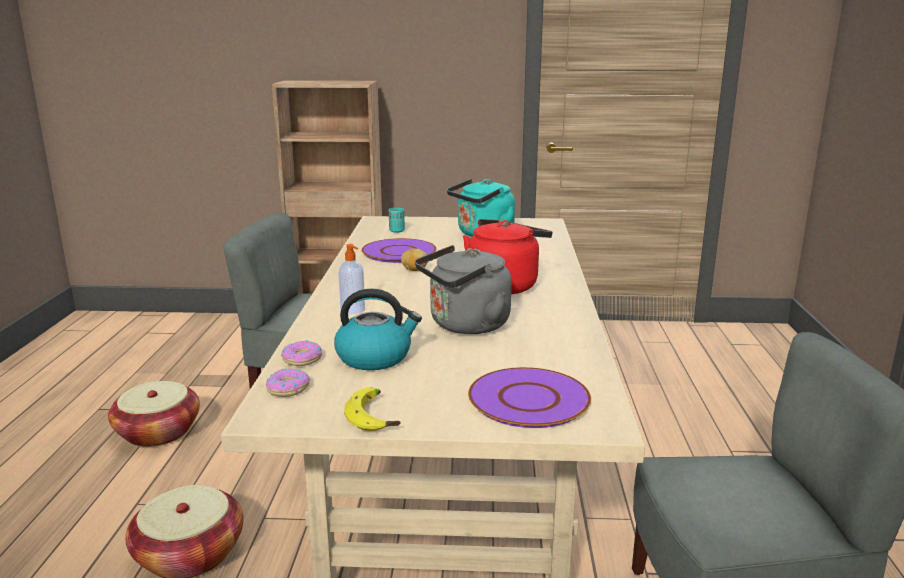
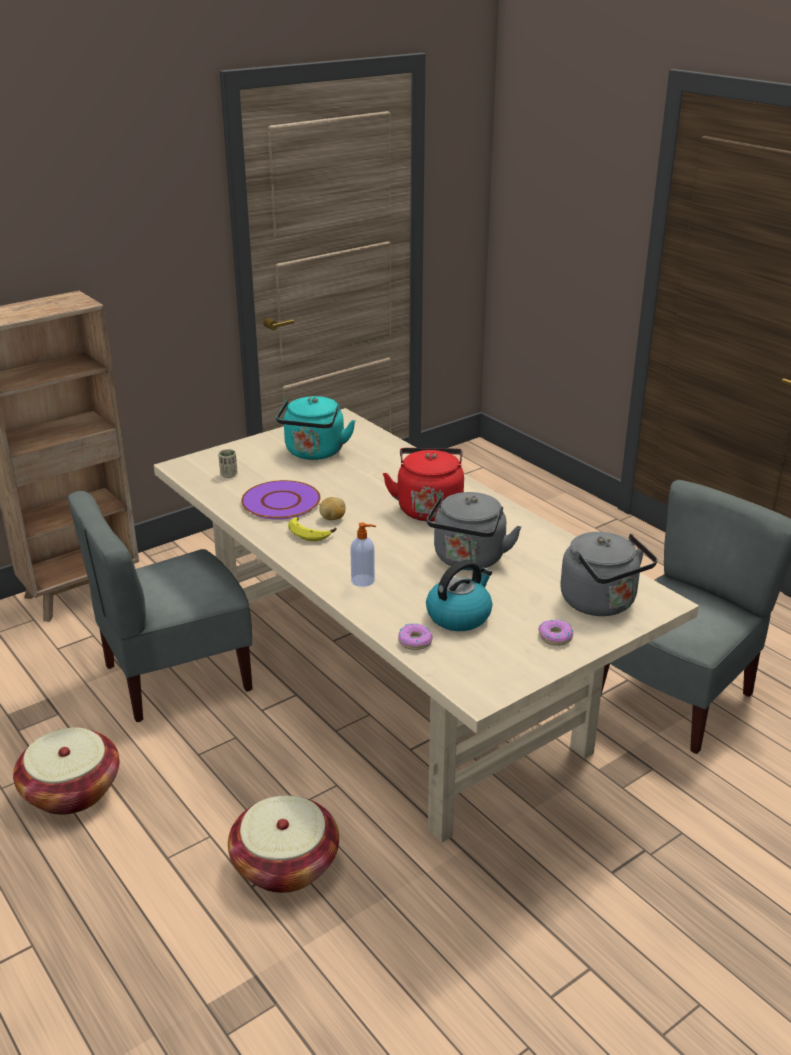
camera: 40 degrees left, 10 degrees up
donut [266,369,310,397] -> donut moved to [538,620,573,646]
banana [344,387,401,431] -> banana moved to [288,517,336,541]
turquoise cup [389,208,405,233] -> beige cup [218,449,238,478]
purple plate [468,367,591,428] -> grey kettle [560,532,657,616]

